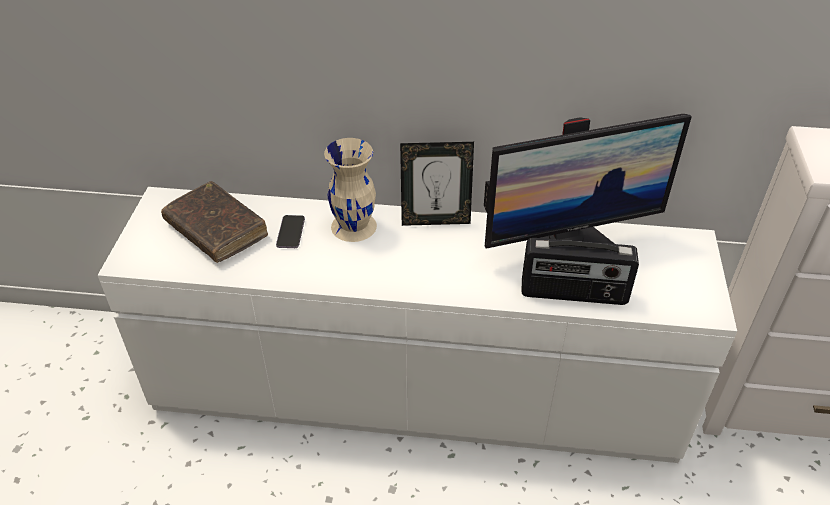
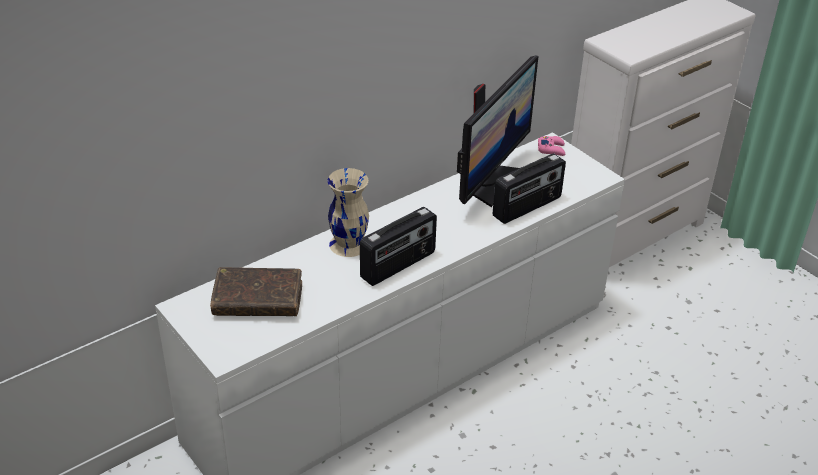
camera: 45 degrees left, 5 degrees down
phone [276,215,305,248] -> none
picture frame [400,142,474,226] -> none
none -> radio [360,207,437,286]
none -> pink game controller [538,136,565,156]

